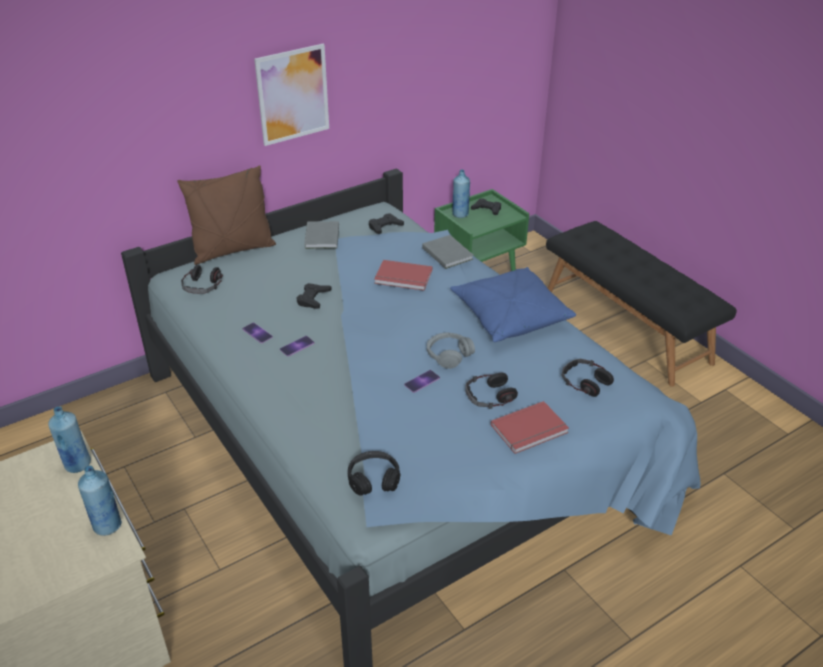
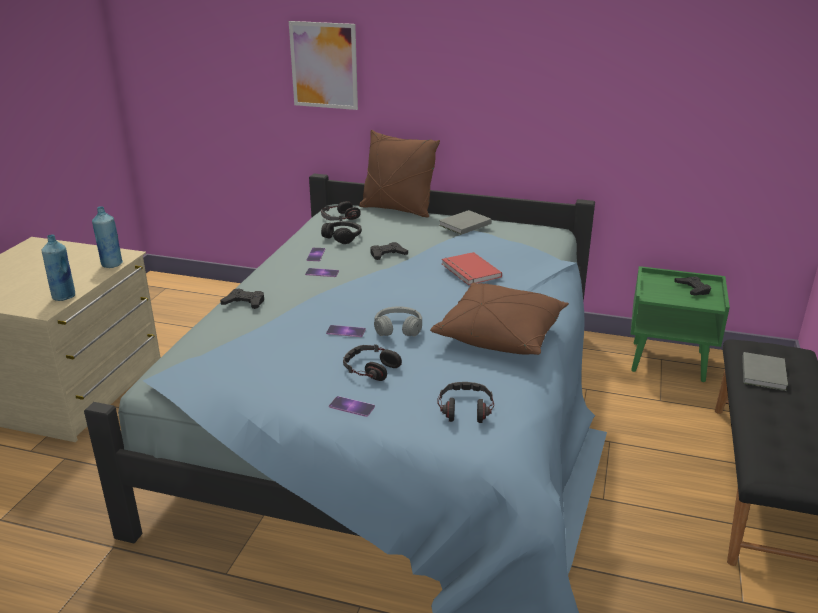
camera: 50 degrees right, 10 degrees down
picture [254,44,329,146] -> picture moved to [289,21,358,110]
black headphones [348,451,400,496] -> black headphones moved to [321,221,362,244]
black game controller [369,213,404,234] -> black game controller moved to [220,289,264,309]
grey book [422,235,473,269] -> grey book moved to [742,352,788,391]
blue pillow [450,267,576,342] -> brown pillow [430,282,569,355]
blue bottle [452,169,470,218] -> none
red book [491,401,569,454] -> phone [329,396,375,417]

